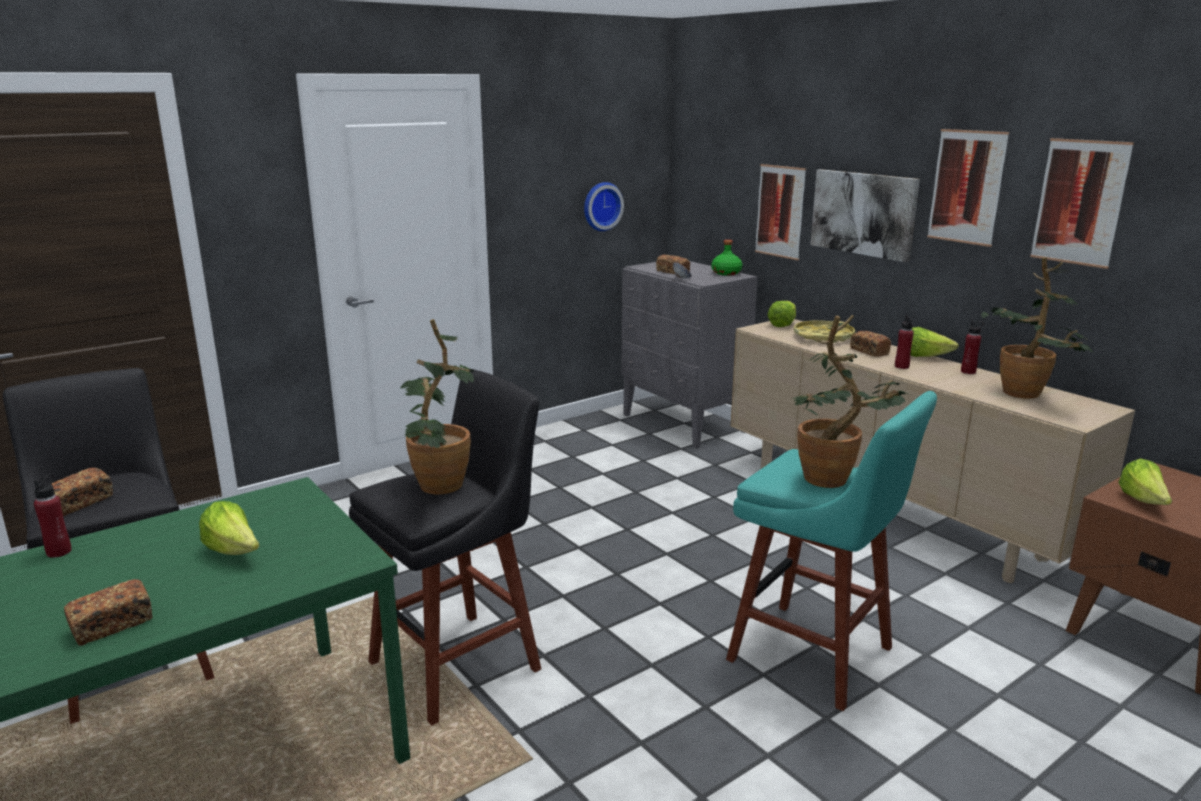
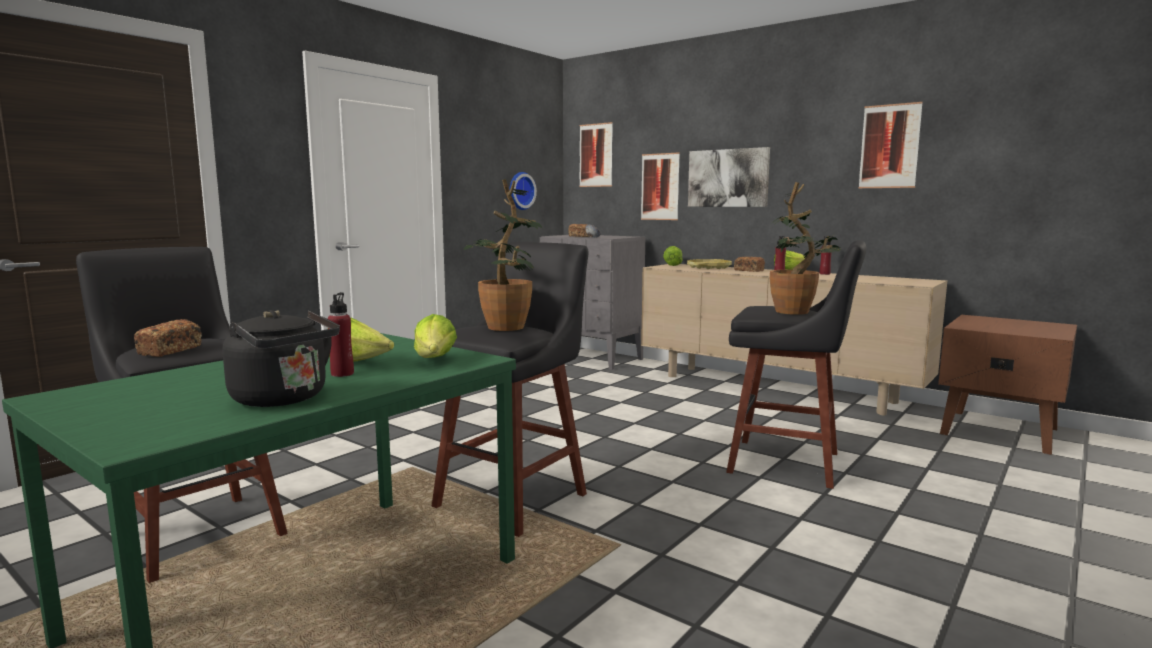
camera: 15 degrees left, 10 degrees down
red bottle [34,474,72,558] -> red bottle moved to [327,292,354,377]
bread [64,579,153,646] -> black kettle [223,310,340,407]
green bottle [711,240,742,275] -> none
turquoise stool [726,391,937,711] -> black stool [726,240,866,489]
picture [927,129,1009,247] -> picture moved to [579,122,613,187]
potted plant [981,257,1093,399] -> none
lettuce [1118,458,1172,505] -> lettuce moved to [414,314,457,358]

